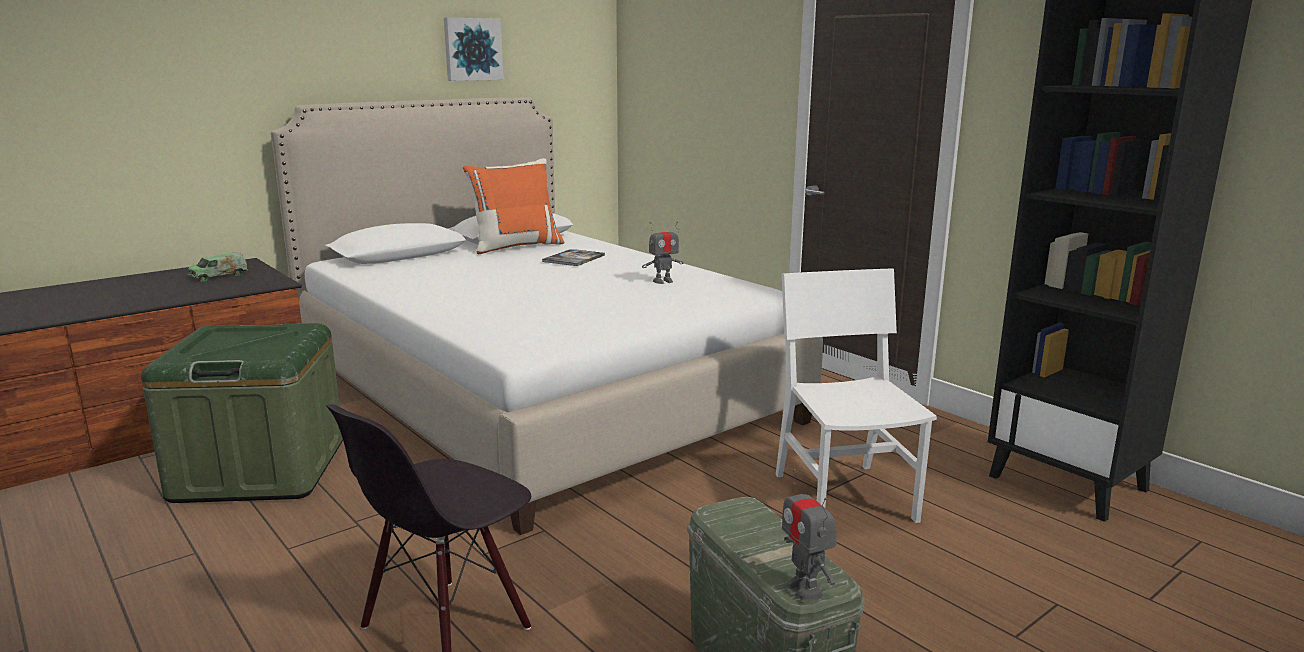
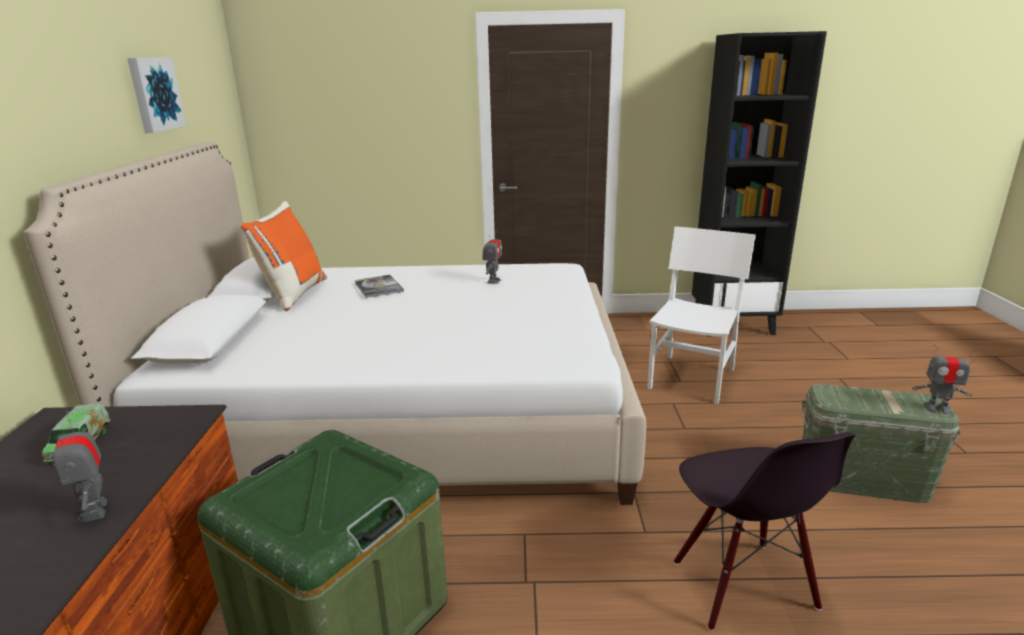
camera: 50 degrees left, 5 degrees up
white chair [776,268,937,523] -> white chair turned 90 degrees clockwise [647,226,756,404]
none -> toy robot [53,411,107,522]

